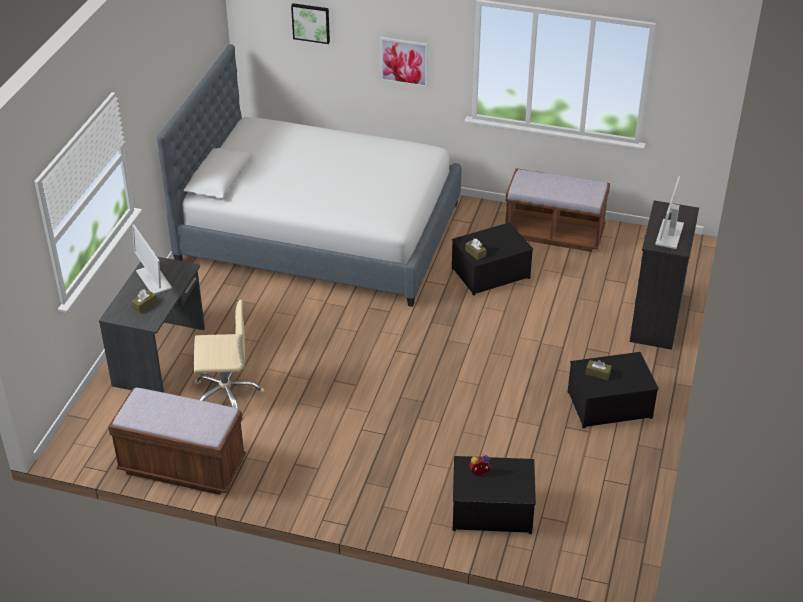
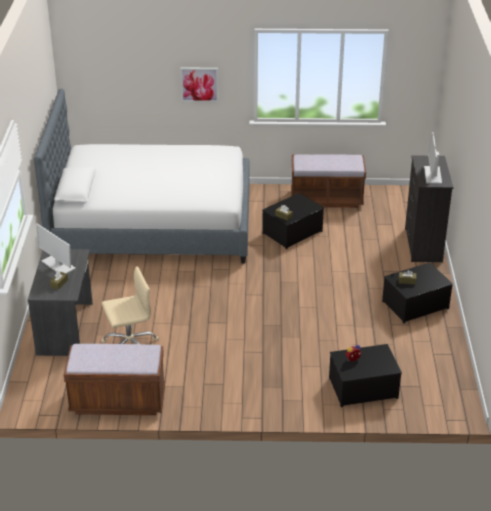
camera: 15 degrees left, 5 degrees down
picture [291,3,330,44] -> none

